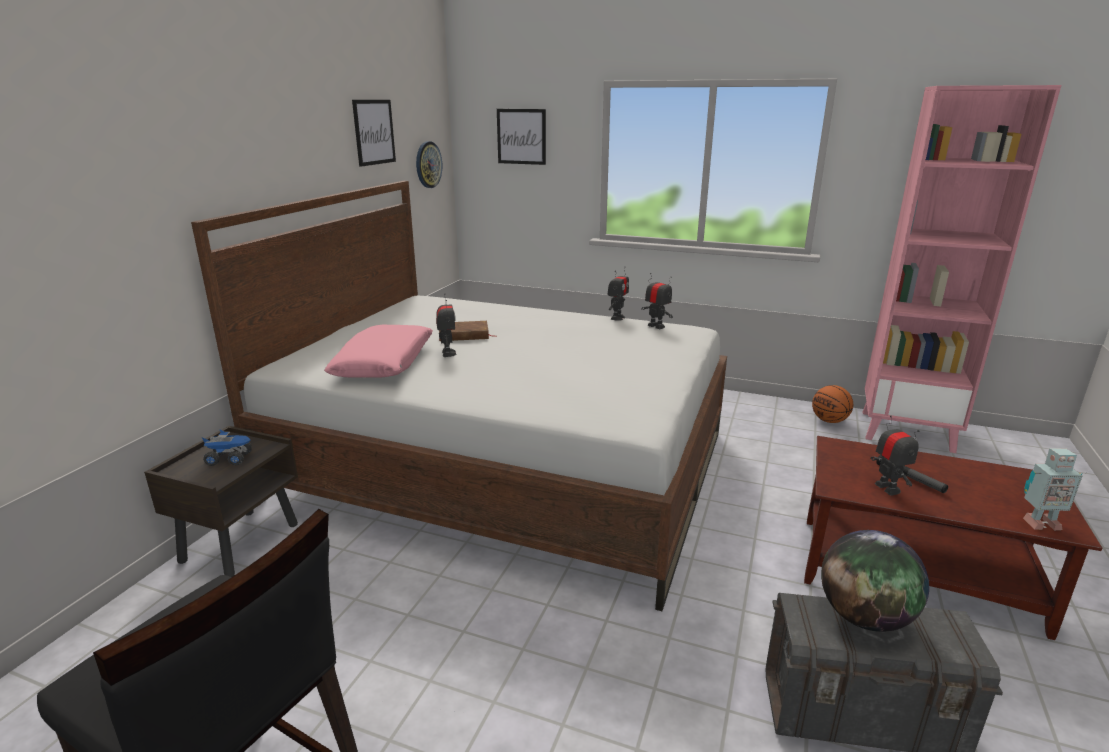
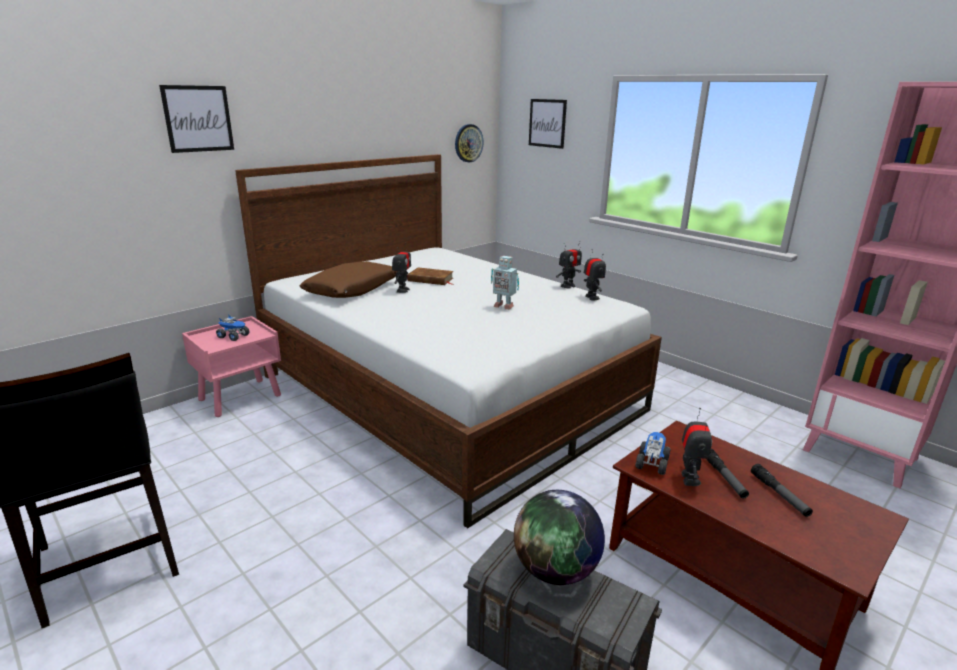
camera: 25 degrees right, 0 degrees up
brown nightstand [144,426,298,577] -> pink nightstand [182,316,281,417]
pink pillow [324,325,433,378] -> brown pillow [300,261,398,298]
picture [352,100,396,167] -> picture moved to [159,85,234,153]
basketball [812,385,853,423] -> none
toy robot [1023,448,1082,530] -> toy robot moved to [491,256,519,310]
none -> toy truck [635,432,671,475]
none -> flashlight [751,464,813,517]

